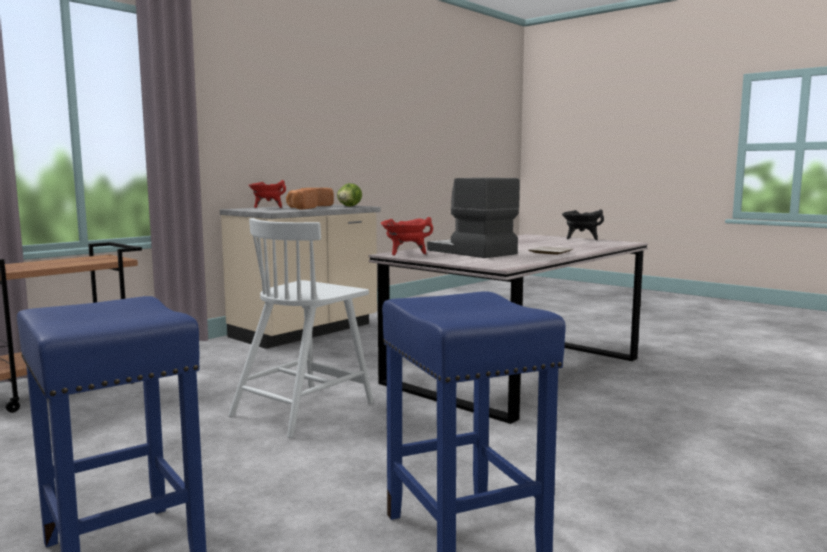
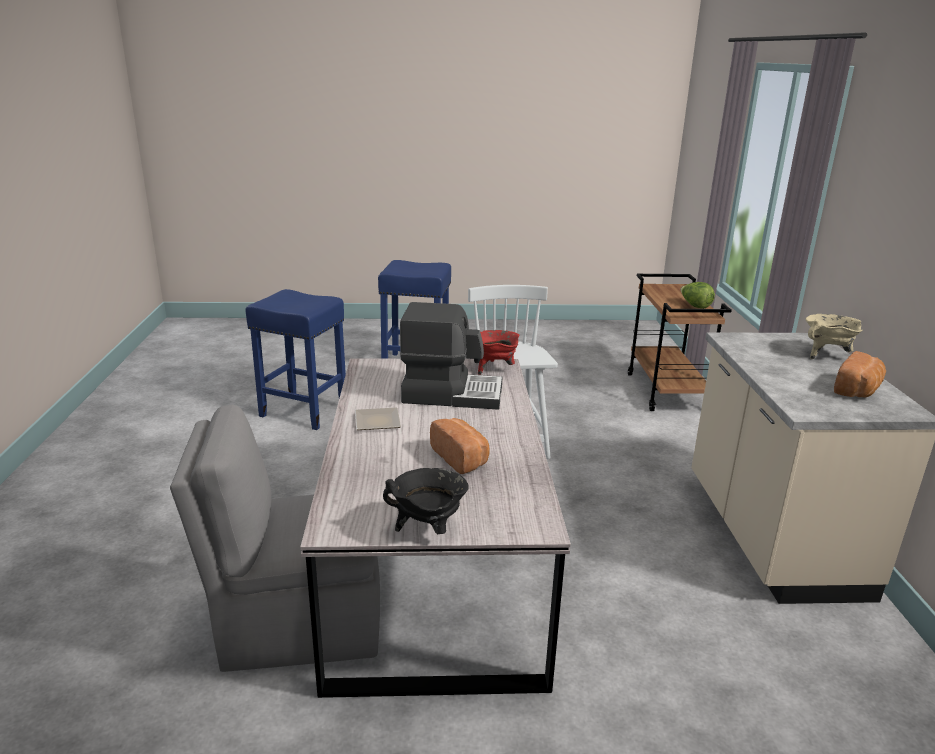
camera: 135 degrees right, 15 degrees up
red cooking pot [249,180,286,208] -> beige cooking pot [806,314,863,359]
bread [286,189,318,210] -> bread moved to [430,418,490,474]
lettuce [337,183,362,207] -> lettuce moved to [680,282,715,309]
none -> grey chair [170,404,380,672]

